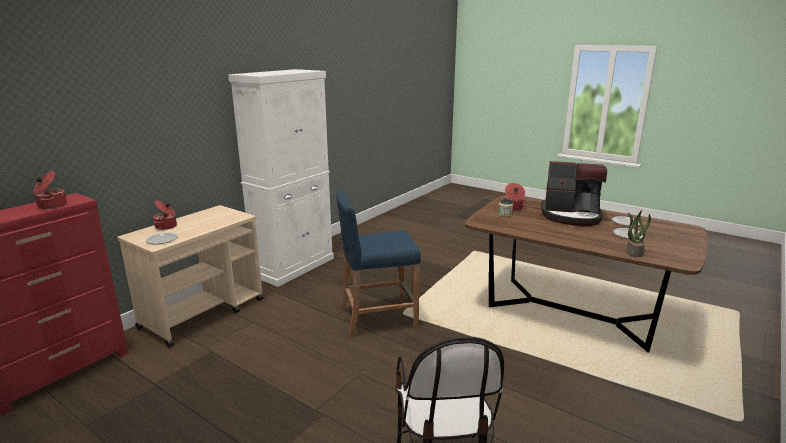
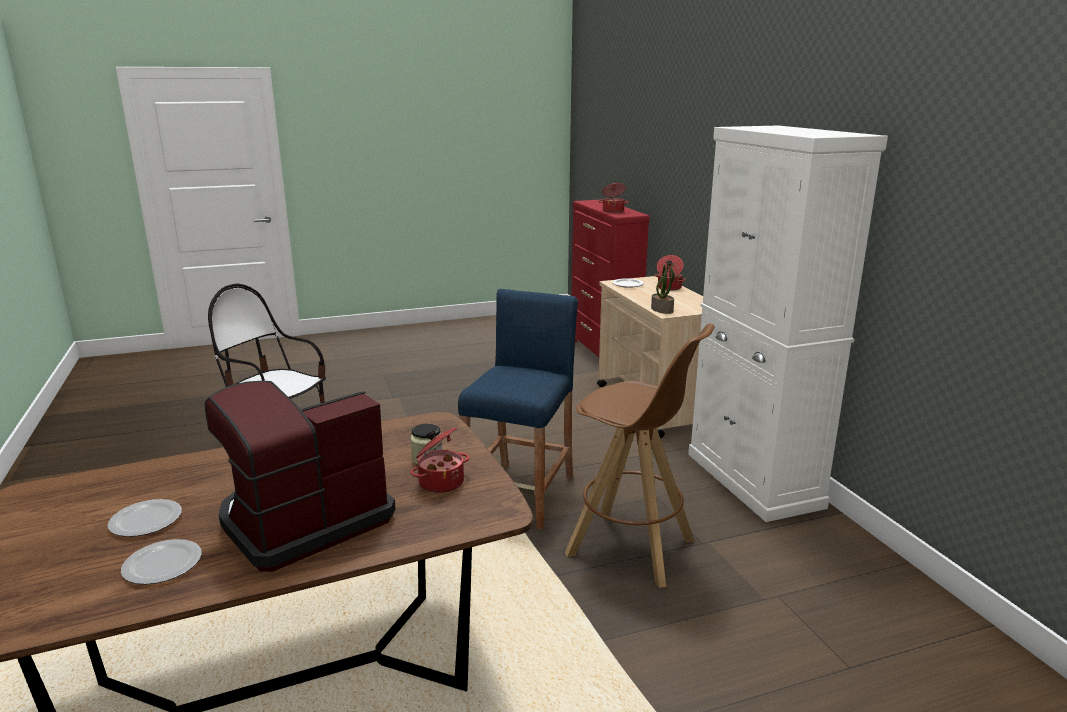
camera: 125 degrees right, 0 degrees up
potted plant [627,210,651,257] -> potted plant moved to [651,262,675,314]
none -> brown stool [565,323,715,588]

